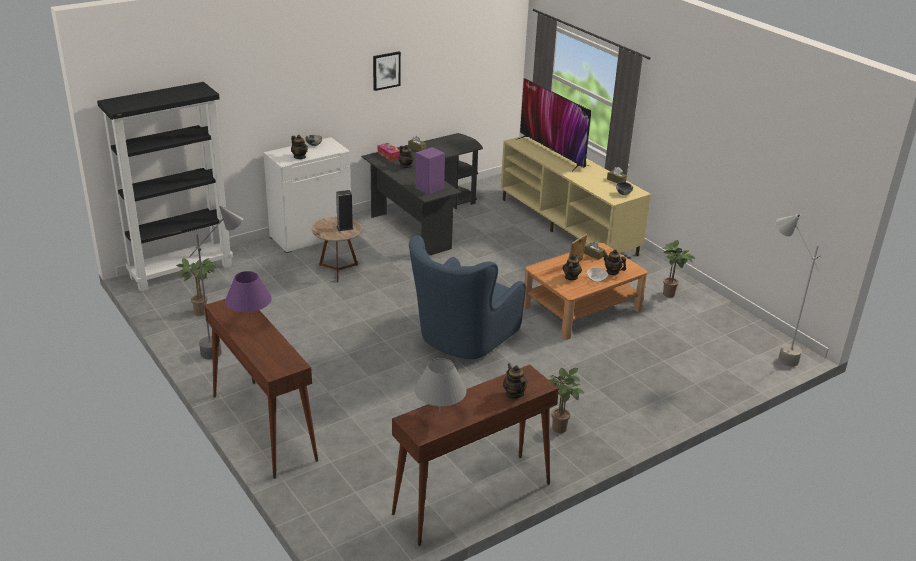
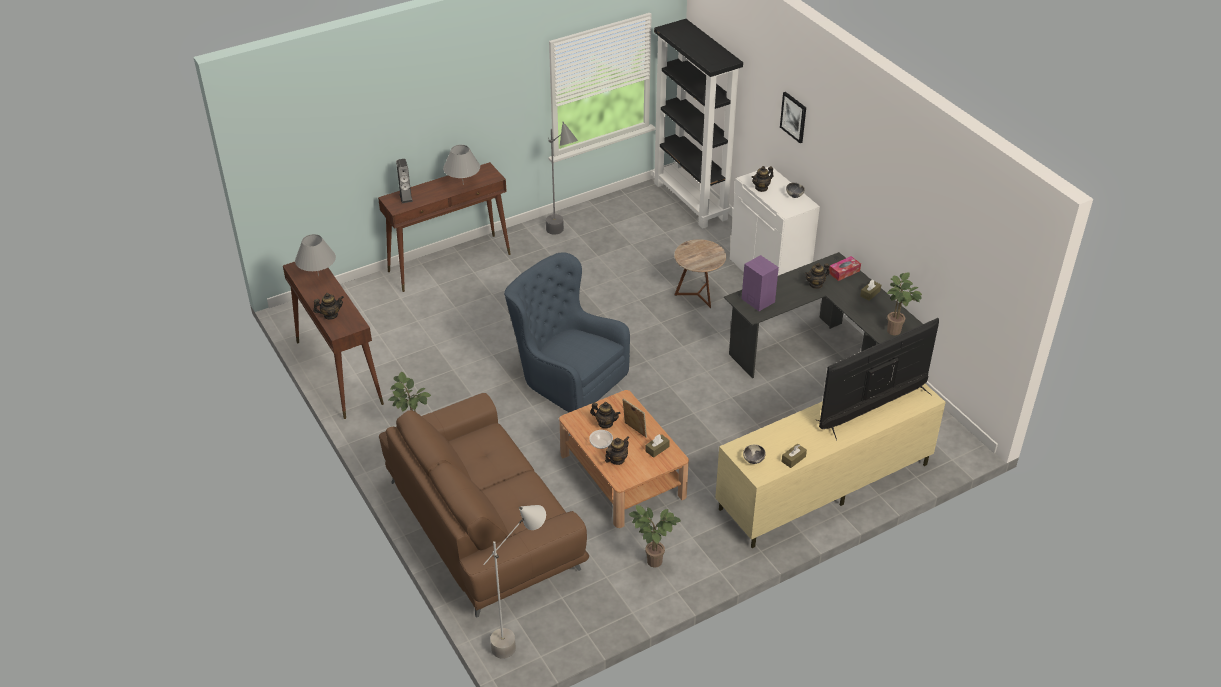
camera: 95 degrees right, 10 degrees up
potted plant [176,258,216,316] -> potted plant moved to [887,272,922,335]
purple table lamp [225,271,272,321] -> grey table lamp [443,145,480,185]
speaker [336,190,353,231] -> speaker moved to [396,159,413,203]
picture [373,51,401,91] -> picture moved to [780,92,806,143]
none -> brown sofa [379,393,589,618]

